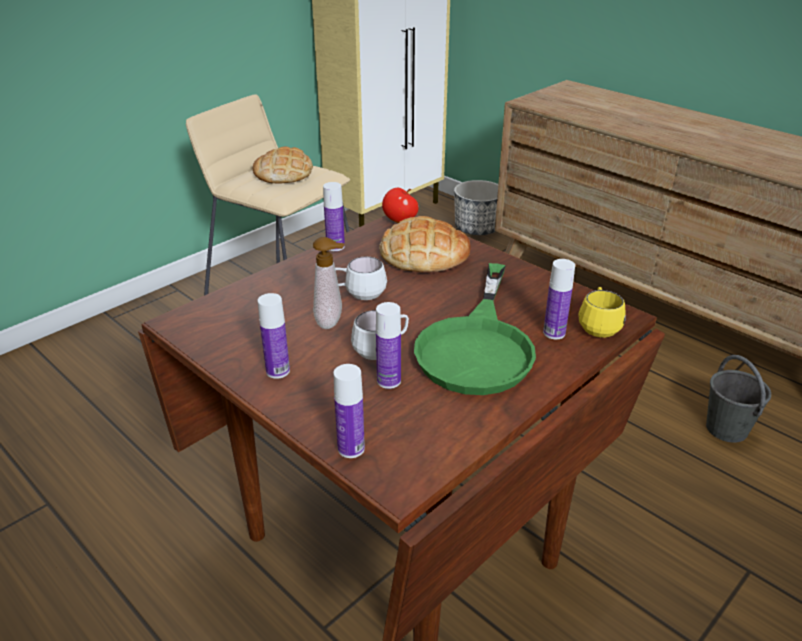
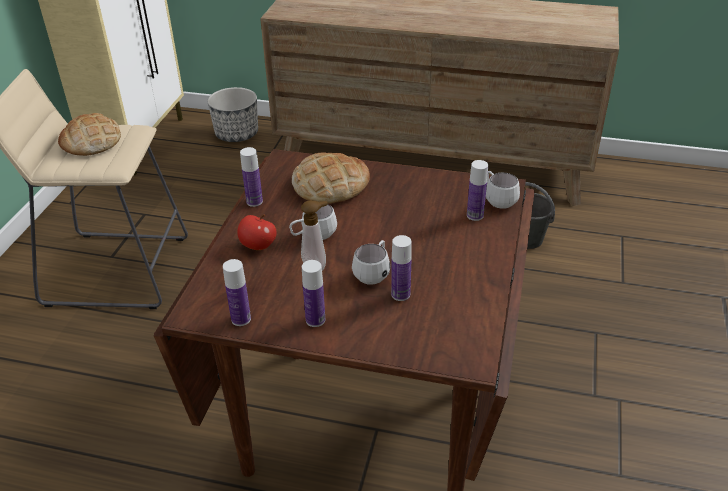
camera: 30 degrees left, 5 degrees up
bottle [334,364,365,458] -> bottle moved to [223,259,251,326]
apple [382,188,419,223] -> apple moved to [237,214,276,250]
green frying pan [414,263,536,395] -> none
yellow mug [578,287,626,338] -> white mug [486,171,520,209]

